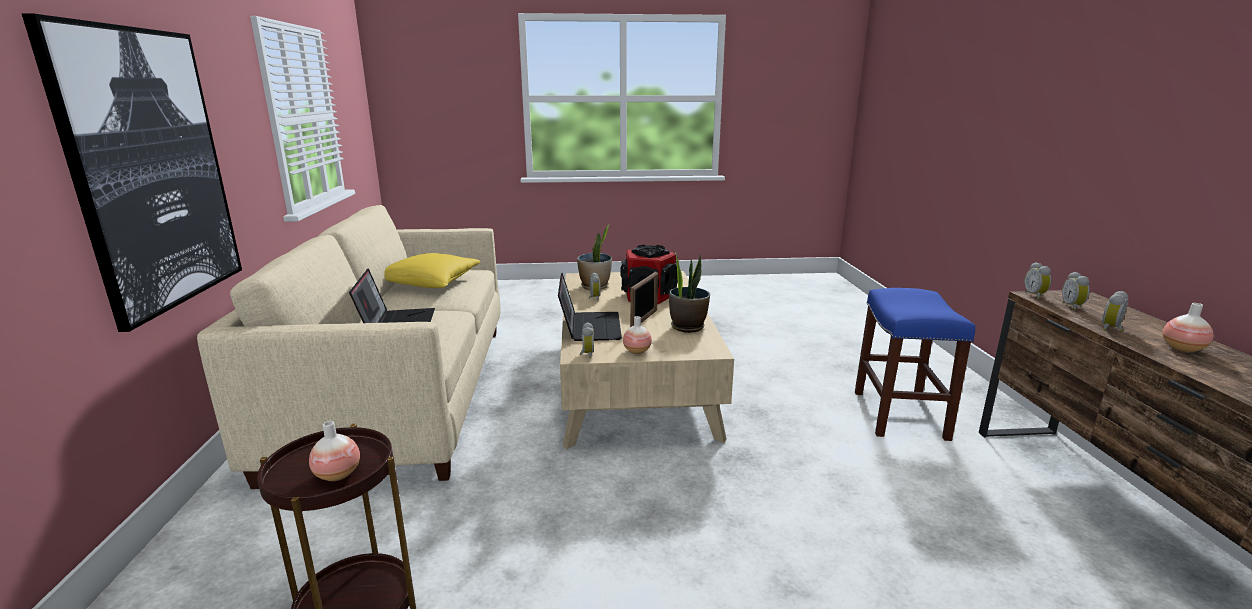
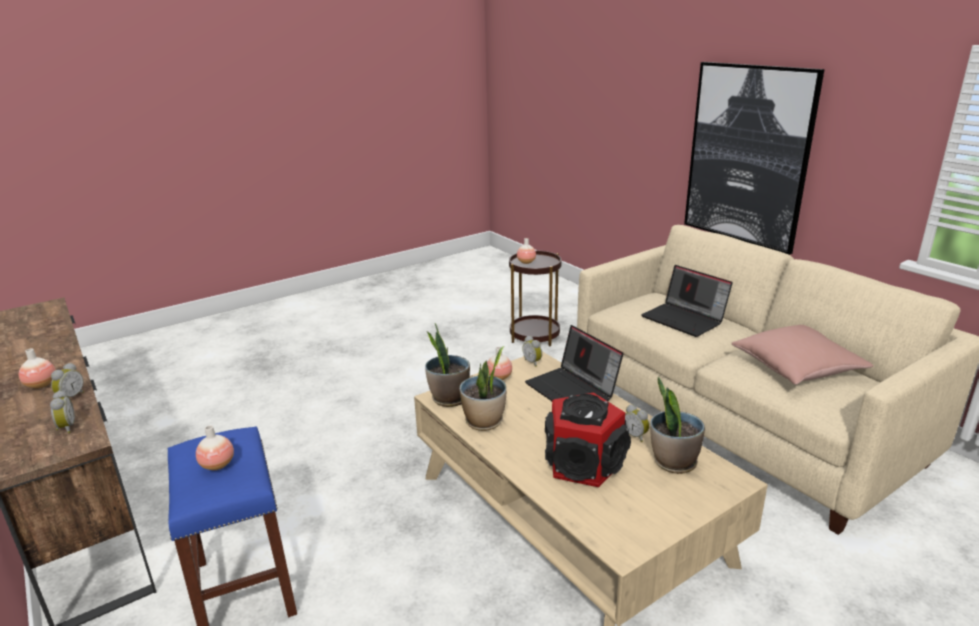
camera: 150 degrees right, 5 degrees up
yellow pillow [384,253,480,288] -> pink pillow [731,325,873,385]
picture frame [630,272,658,327] -> none
alarm clock [1024,262,1051,299] -> none
none -> vase [196,425,234,470]
none -> potted plant [425,323,470,407]

